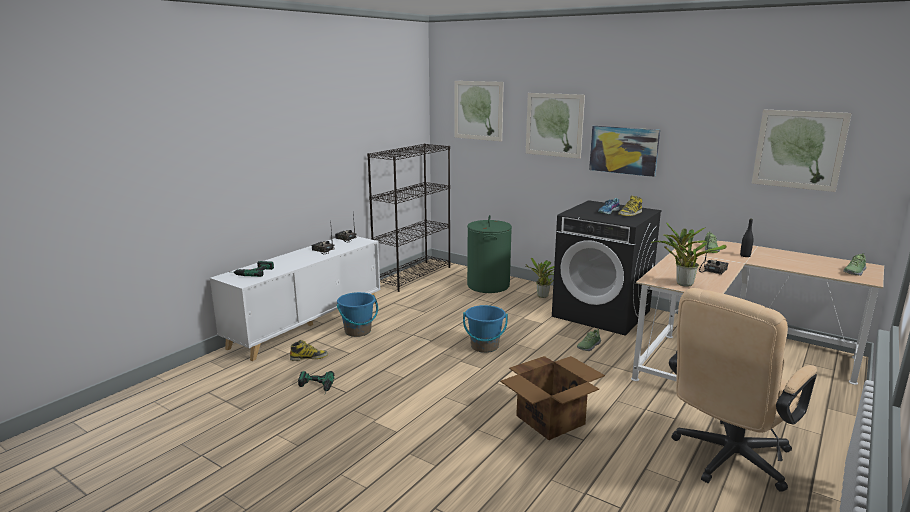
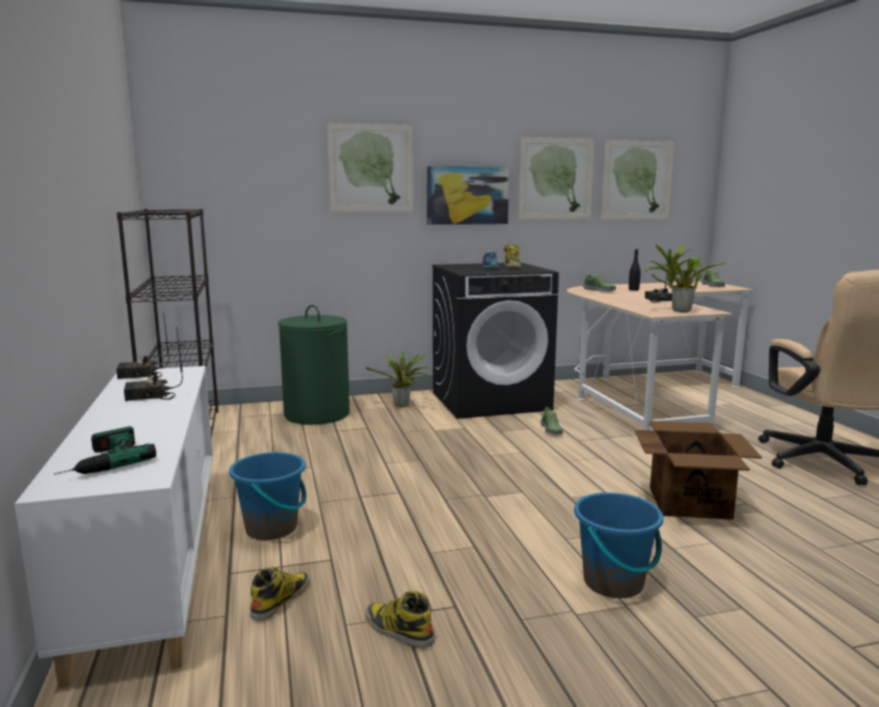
camera: 50 degrees left, 5 degrees down
power drill [298,371,334,393] -> boot [365,591,435,648]
picture [455,81,504,142] -> picture moved to [519,137,594,219]
blue bucket [463,305,508,353] -> blue bucket moved to [574,492,663,598]

